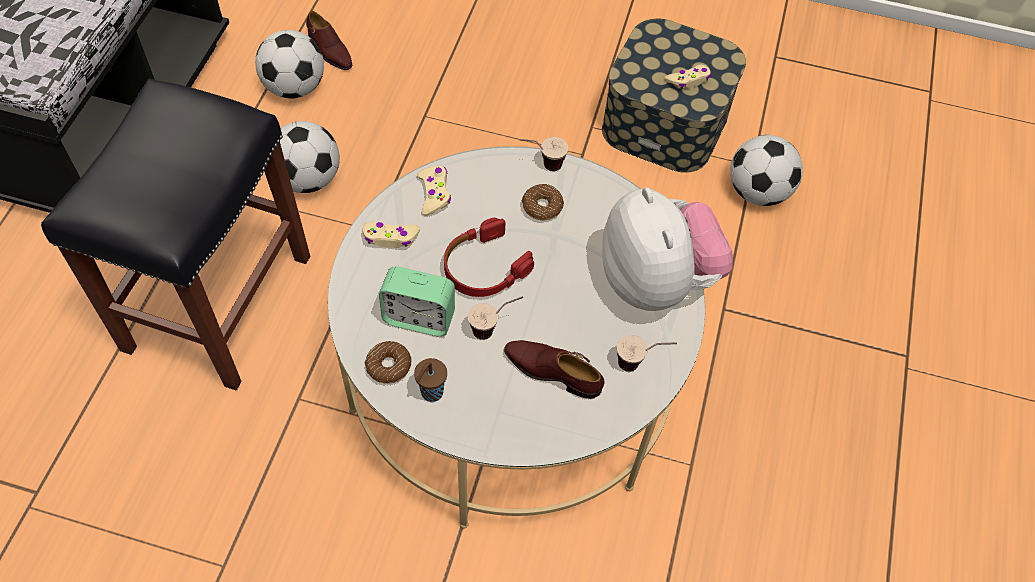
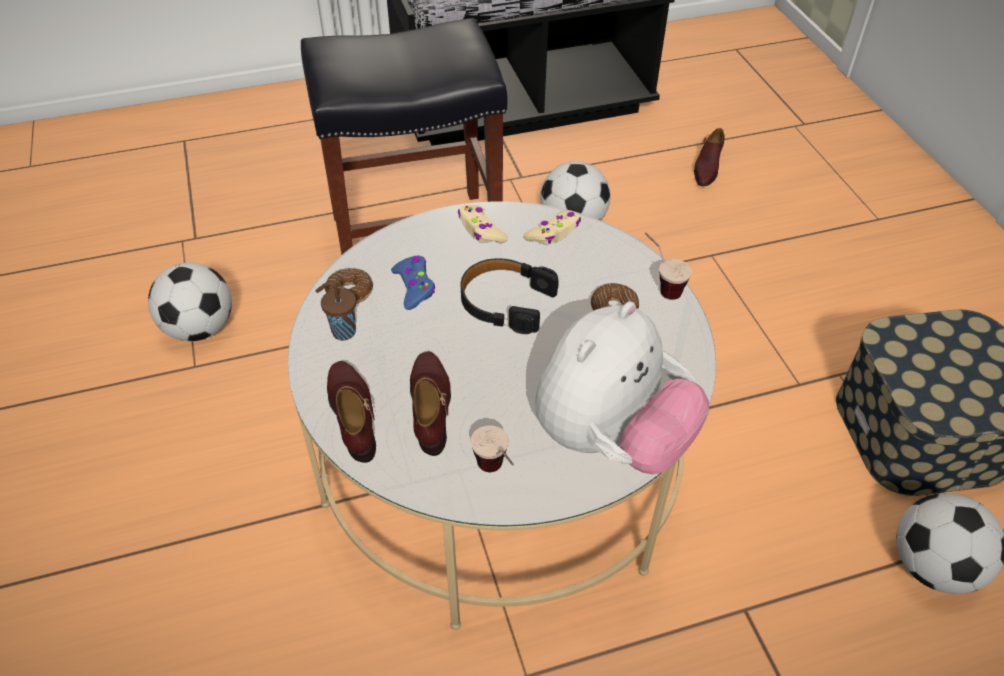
camera: 60 degrees right, 10 degrees down
football [255,30,324,99] -> football moved to [148,262,232,341]
alarm clock [379,266,455,337] -> blue game controller [391,255,435,310]
red headphones [444,218,534,297] -> black headphones [461,258,559,334]
cup [468,296,523,340] -> none
beige game controller [664,65,711,89] -> none
none -> brown shoe [327,361,376,463]

